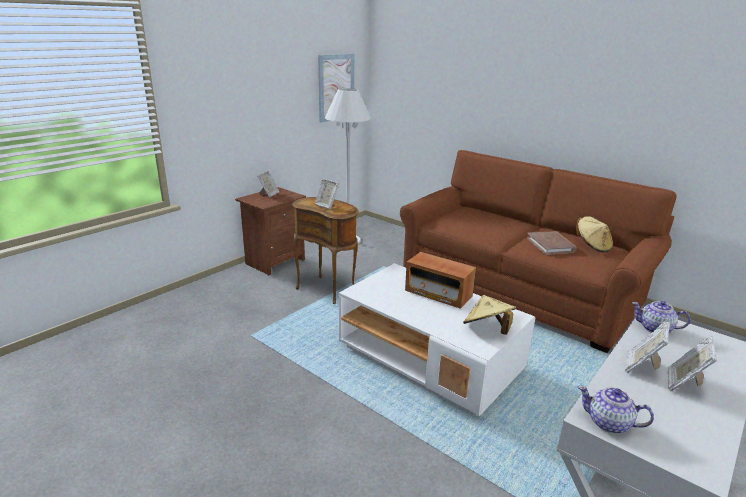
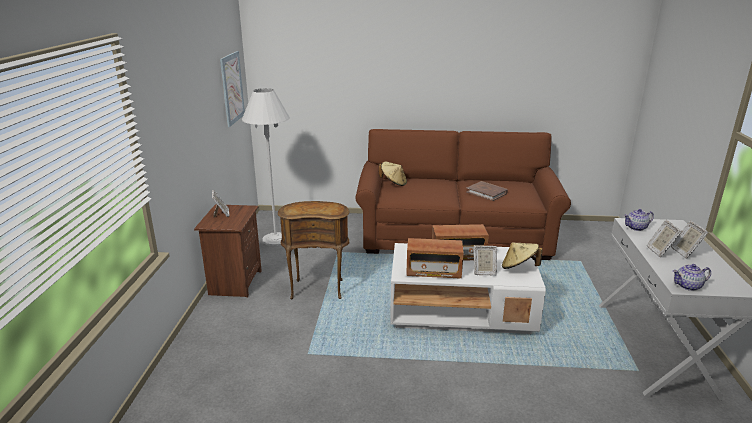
camera: 35 degrees left, 0 degrees up
picture frame [315,178,339,209] -> picture frame moved to [473,245,497,275]
beige hat [576,216,613,252] -> beige hat moved to [379,161,407,186]
none -> radio [406,238,464,278]

